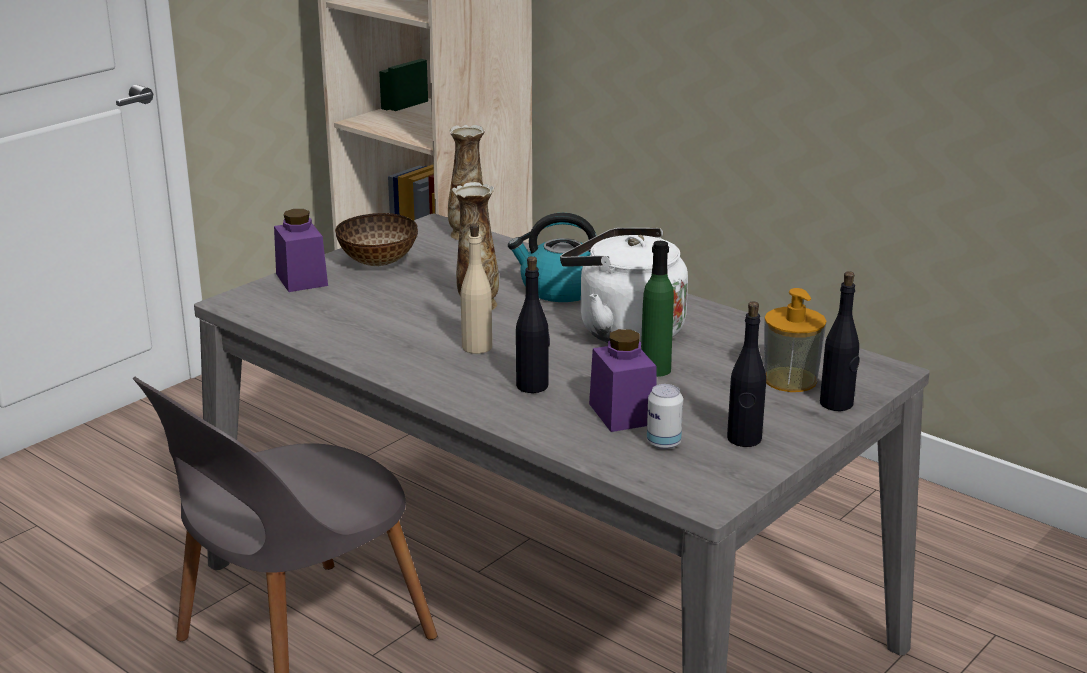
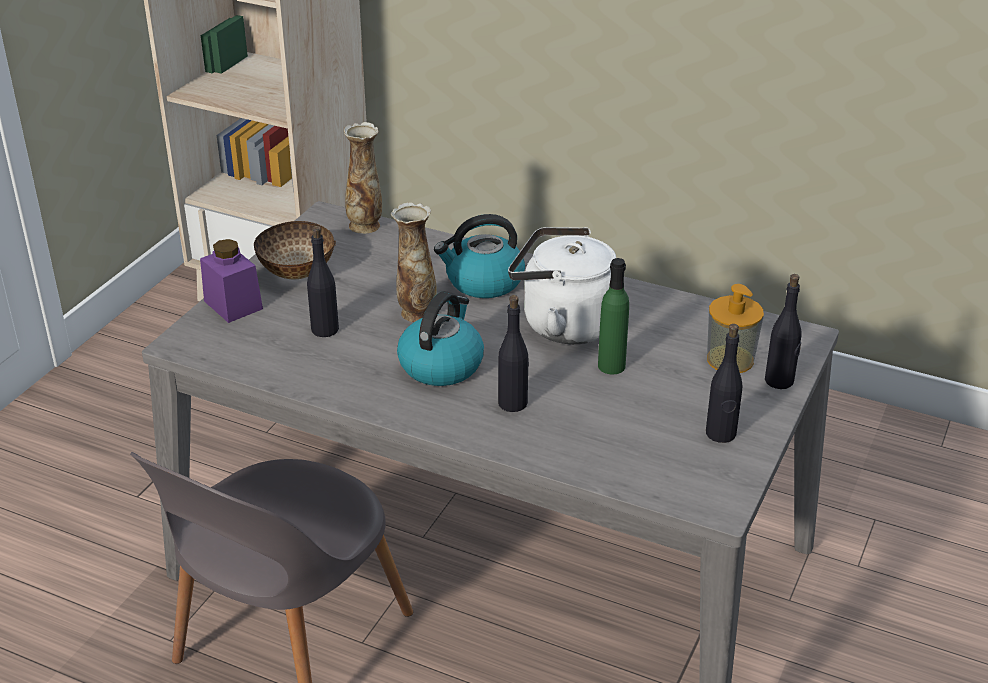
camera: 15 degrees left, 10 degrees up
beige bottle [460,223,492,354] -> kettle [397,291,484,386]
purple jar [589,329,657,432] -> none
can [647,384,683,450] -> none
none -> black bottle [307,226,339,337]

